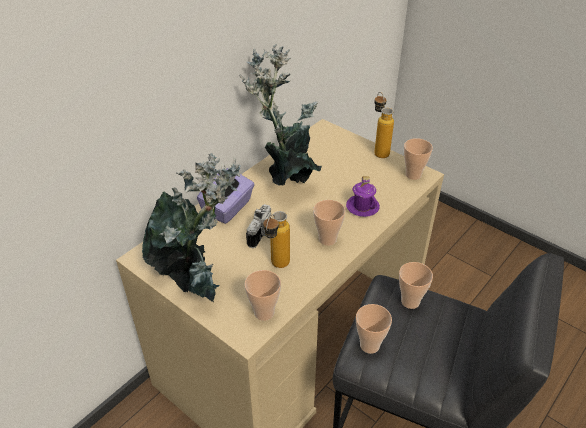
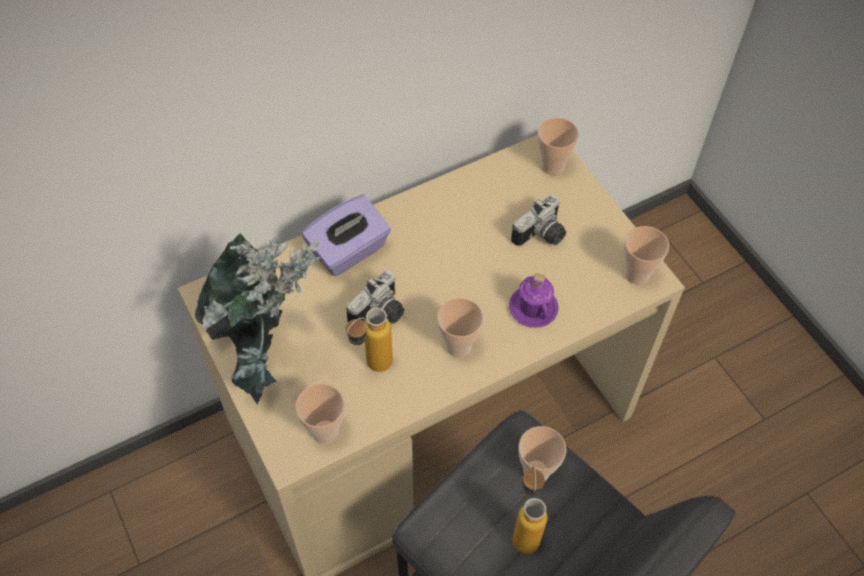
camera: 20 degrees right, 15 degrees up
potted plant [239,44,322,186] -> none
cup [356,304,392,354] -> cup moved to [538,118,579,175]
bottle [374,92,394,158] -> bottle moved to [513,466,547,554]
none -> camera [511,195,566,246]

